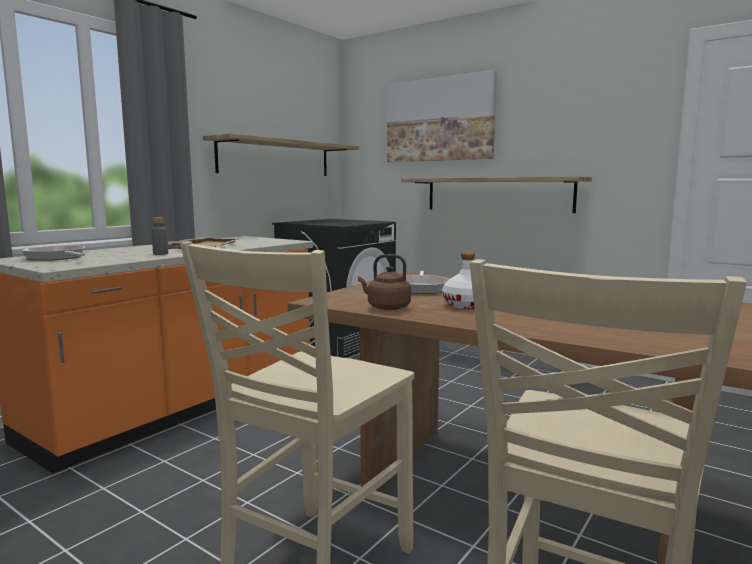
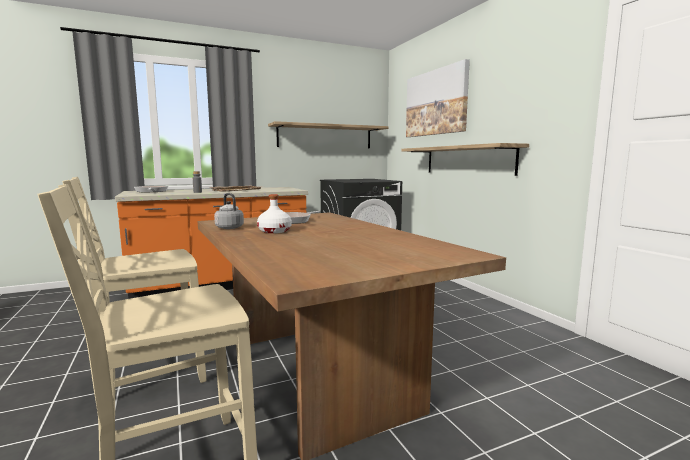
camera: 30 degrees right, 0 degrees up
brown kettle [358,254,411,310] -> grey kettle [214,193,244,229]

